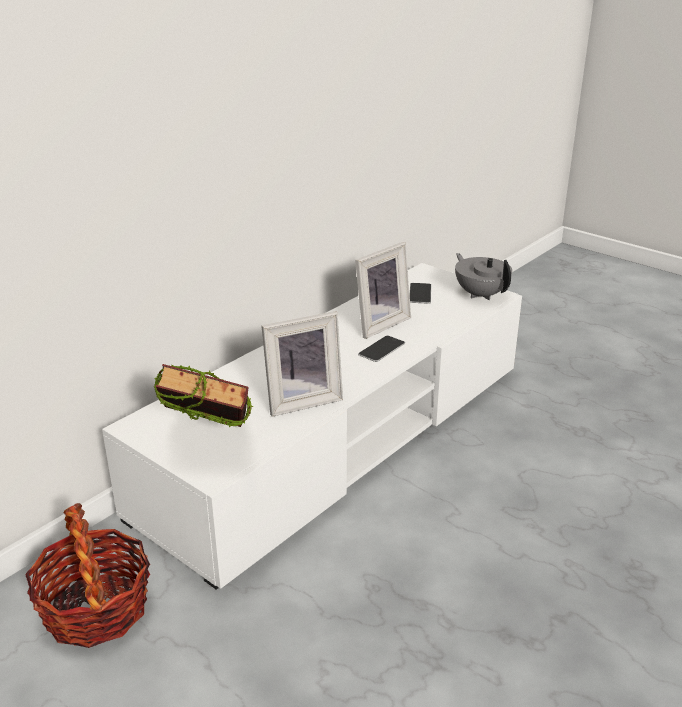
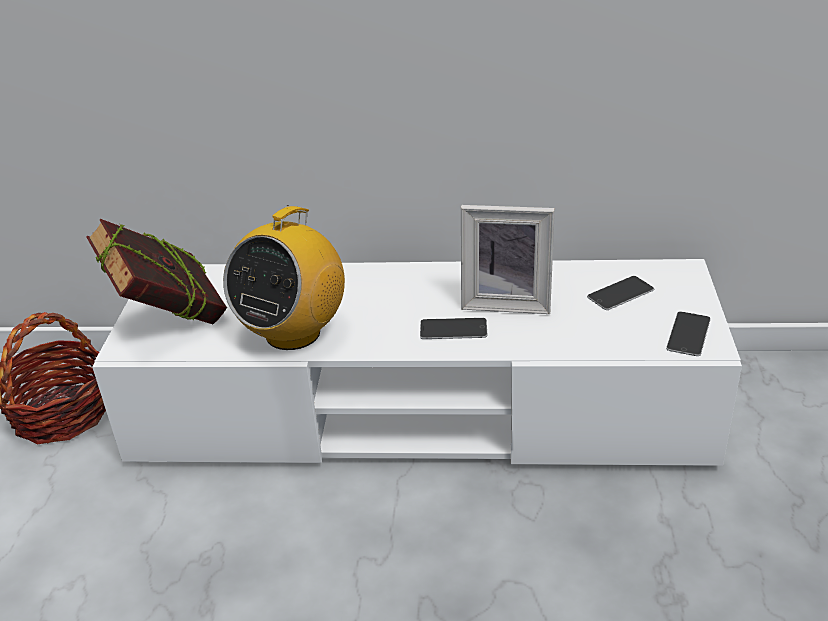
camera: 55 degrees right, 5 degrees up
picture frame [261,311,343,417] -> radio [223,205,345,350]
grey teapot [455,253,512,300] -> phone [666,311,710,356]

